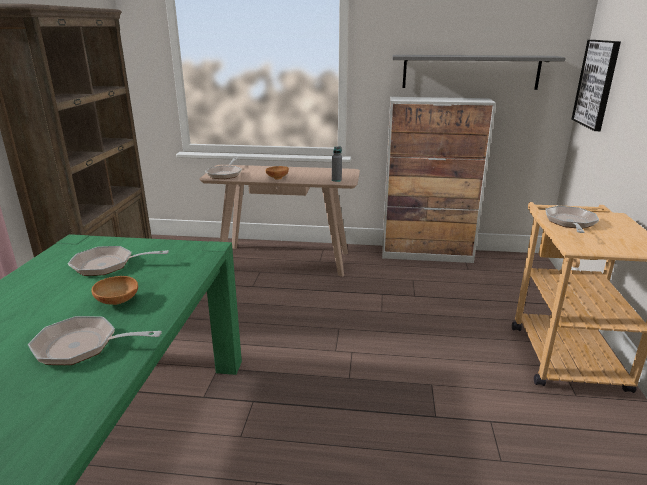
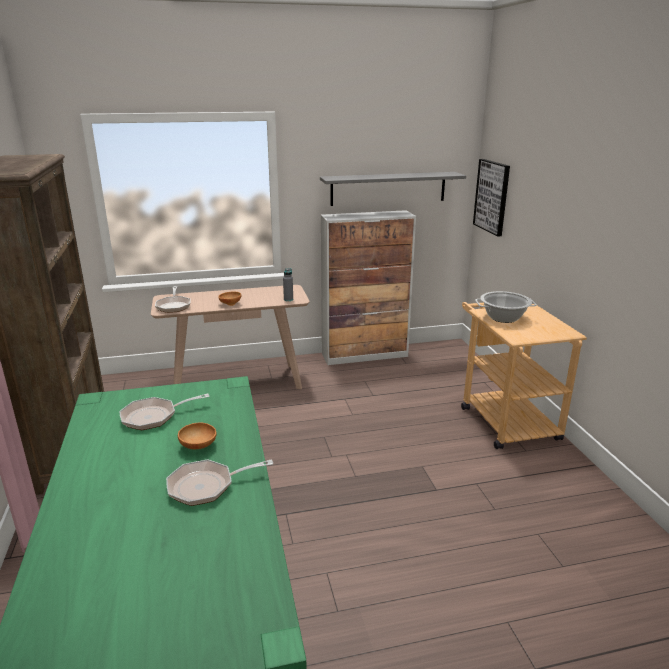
camera: 20 degrees left, 0 degrees up
frying pan [545,206,599,233] -> cooking pot [475,291,537,323]

